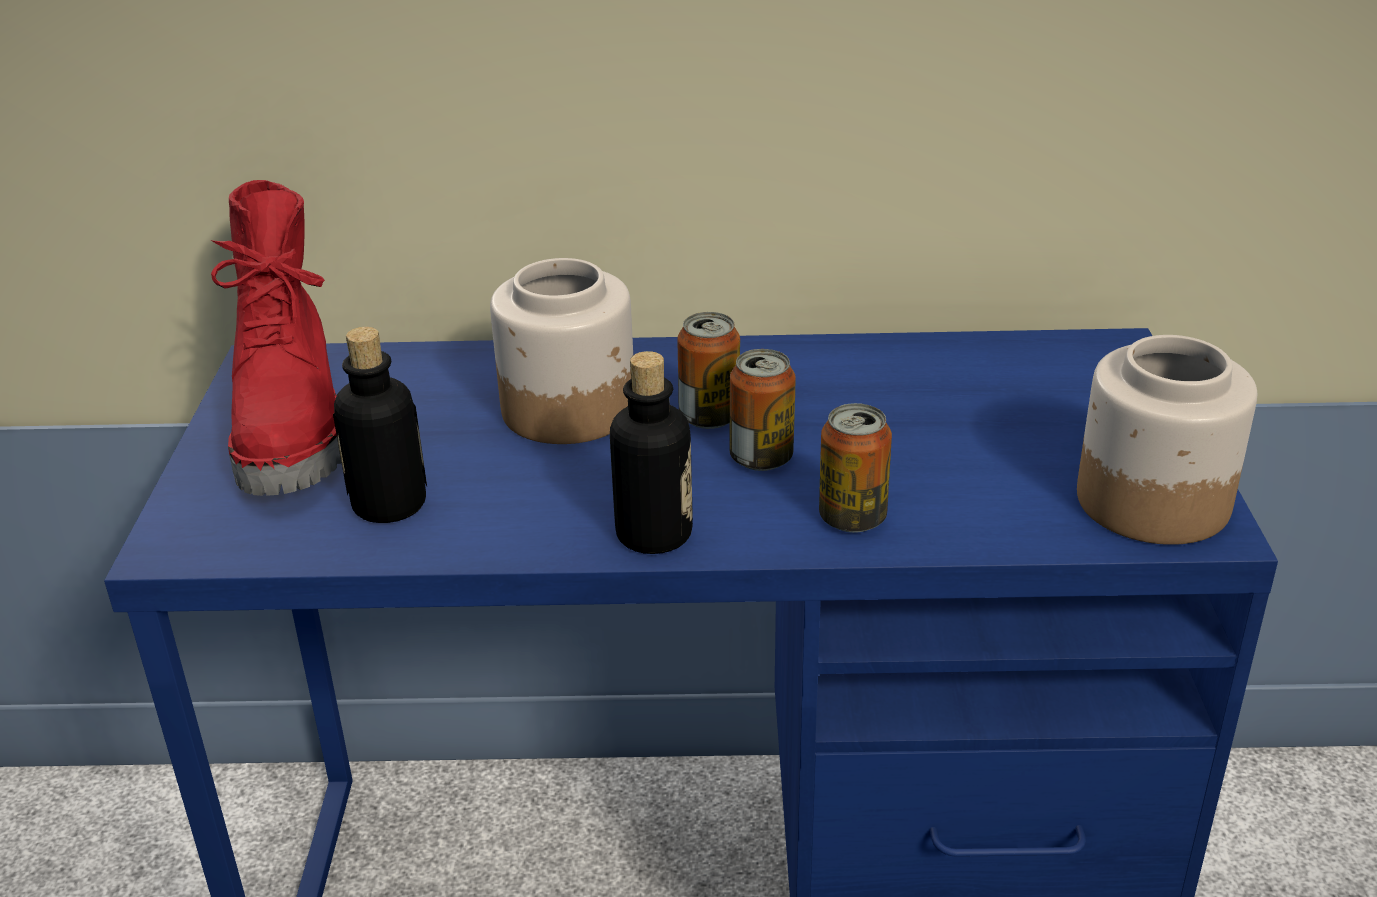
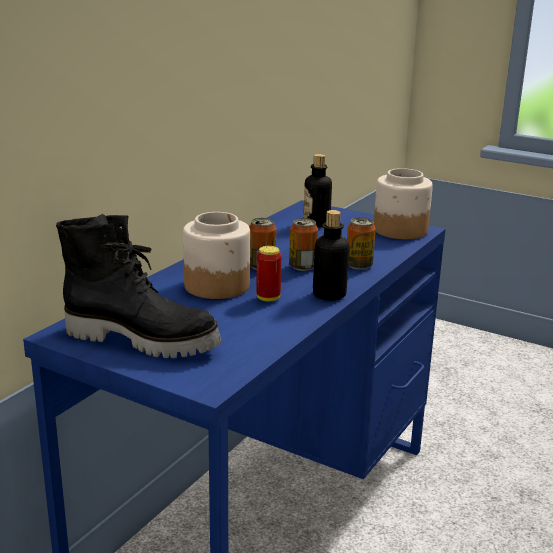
camera: 60 degrees left, 10 degrees down
red boot [211,180,341,496] -> black boot [56,214,221,358]
bottle [333,327,427,523] -> bottle moved to [303,154,332,227]
none -> can [256,246,282,302]

